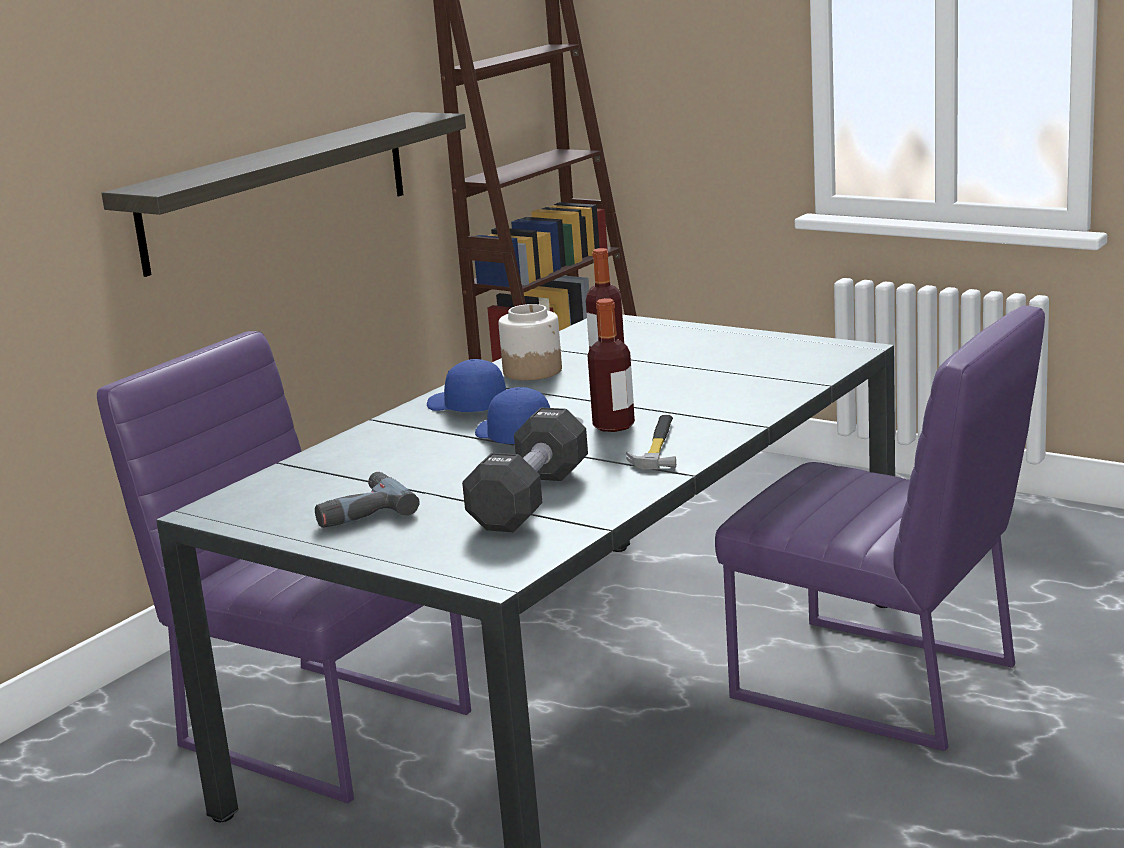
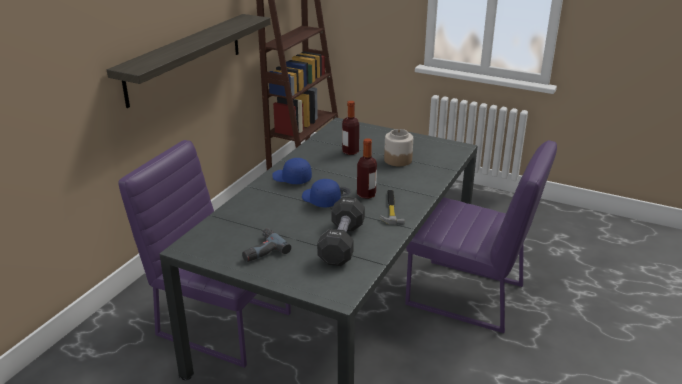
camera: 10 degrees left, 10 degrees up
jar [499,304,562,381] -> jar moved to [384,129,413,166]

